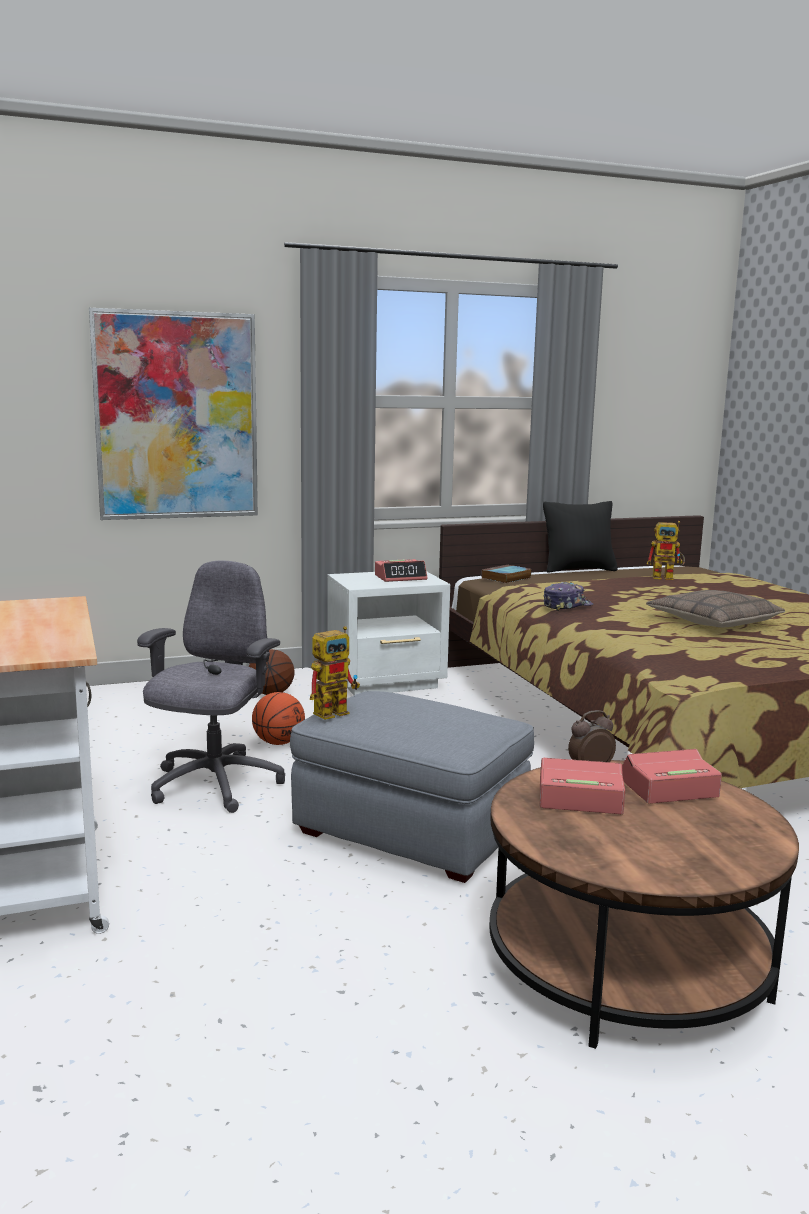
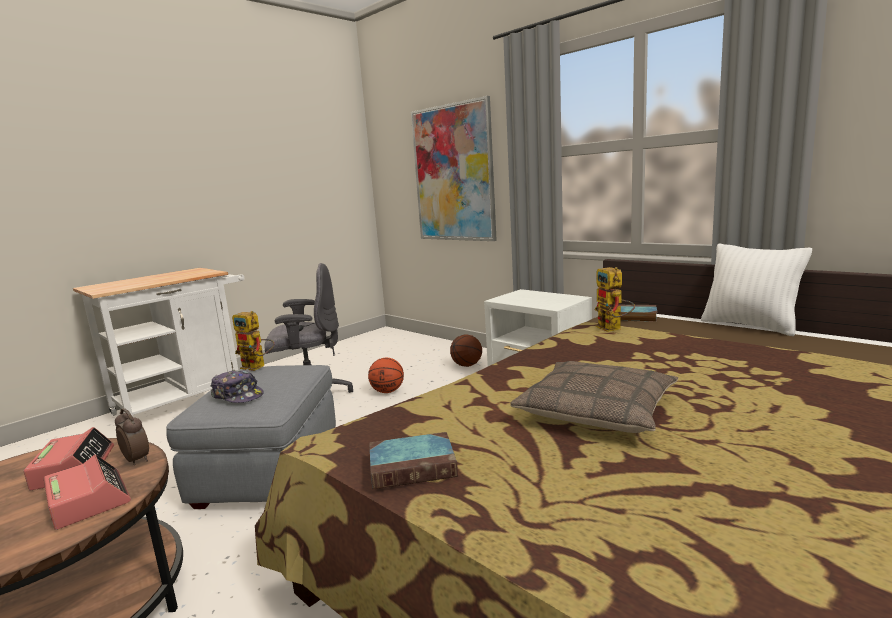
camera: 65 degrees right, 0 degrees up
alarm clock [375,559,427,582] -> none
black pillow [543,501,618,572] -> white pillow [701,244,812,336]
cap [543,582,594,611] -> cap moved to [210,370,264,403]
toy robot [646,521,685,580] -> toy robot moved to [595,267,635,332]
none -> book [369,432,458,489]

